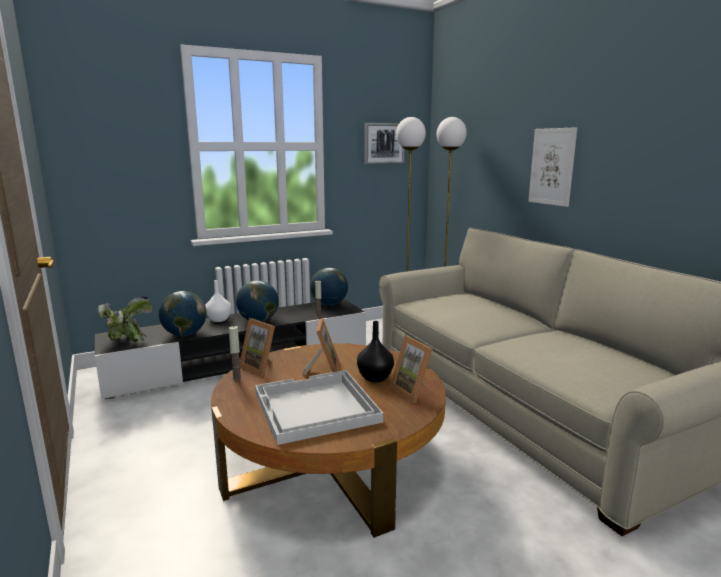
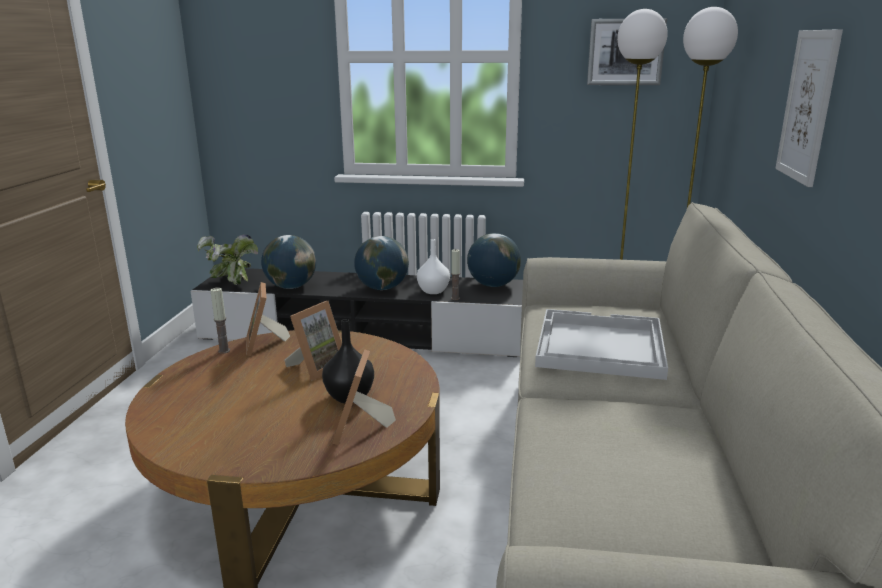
camera: 35 degrees right, 5 degrees up
white vase [205,280,231,322] -> white vase moved to [417,239,450,294]
white tray [255,370,383,445] -> white tray moved to [535,309,668,380]

